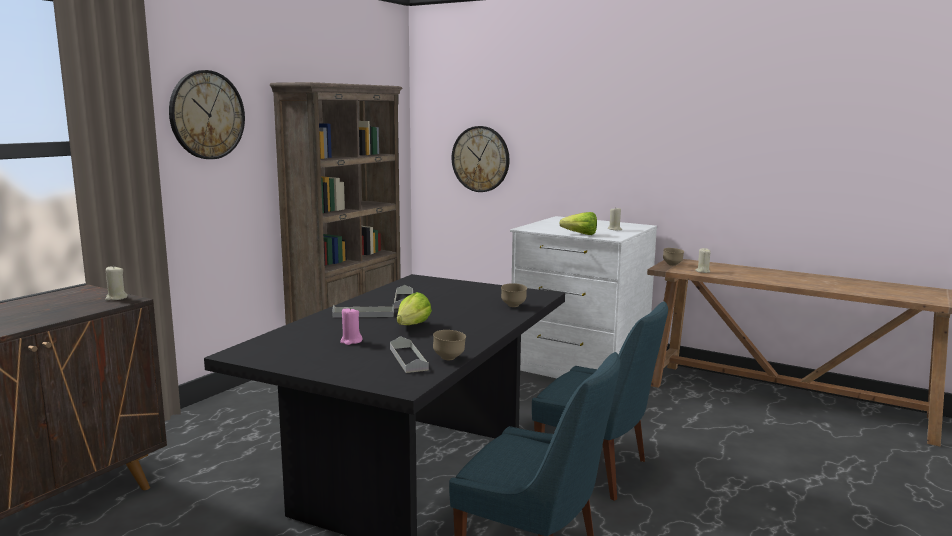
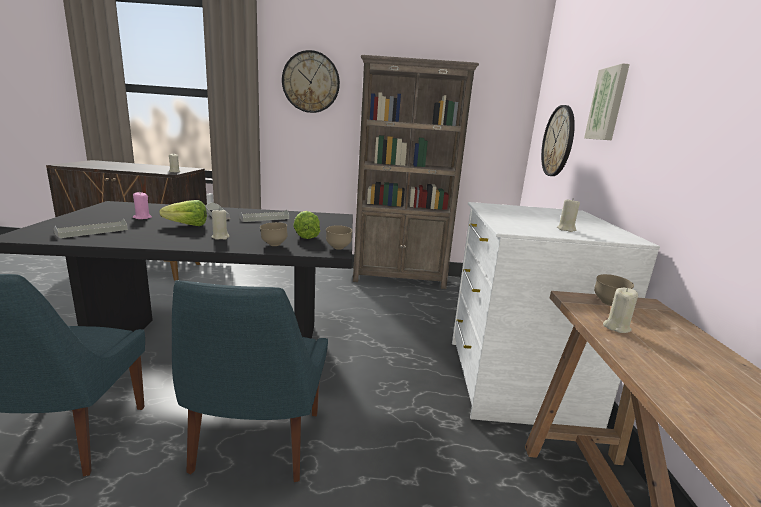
camera: 60 degrees right, 5 degrees up
brown bowl [433,330,466,360] -> brown bowl moved to [326,225,352,250]
lettuce [559,212,597,235] -> lettuce moved to [293,211,320,239]
none -> beige candle [211,209,230,240]
none -> picture [584,63,630,140]

